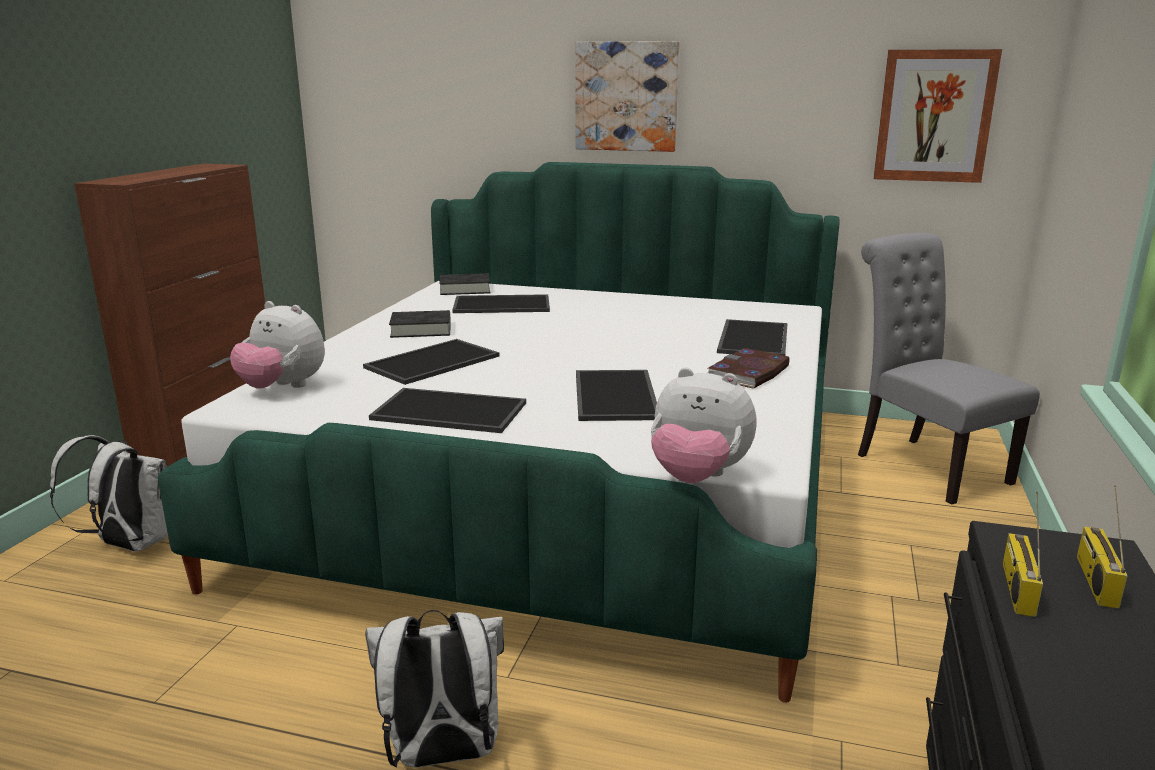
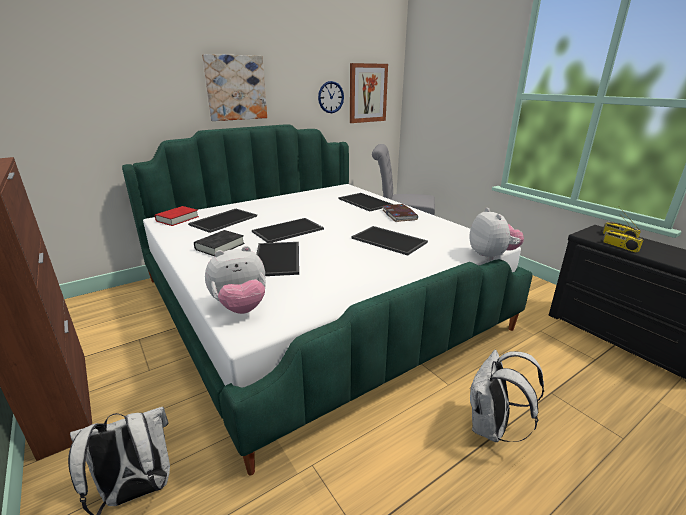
camera: 50 degrees left, 5 degrees up
tray [369,388,526,433] -> tray moved to [252,218,324,243]
black book [440,273,490,295] -> red book [155,206,199,226]
plush toy [651,367,757,483] -> plush toy turned 75 degrees counterclockwise [469,208,524,261]
none -> wall clock [318,81,344,113]

